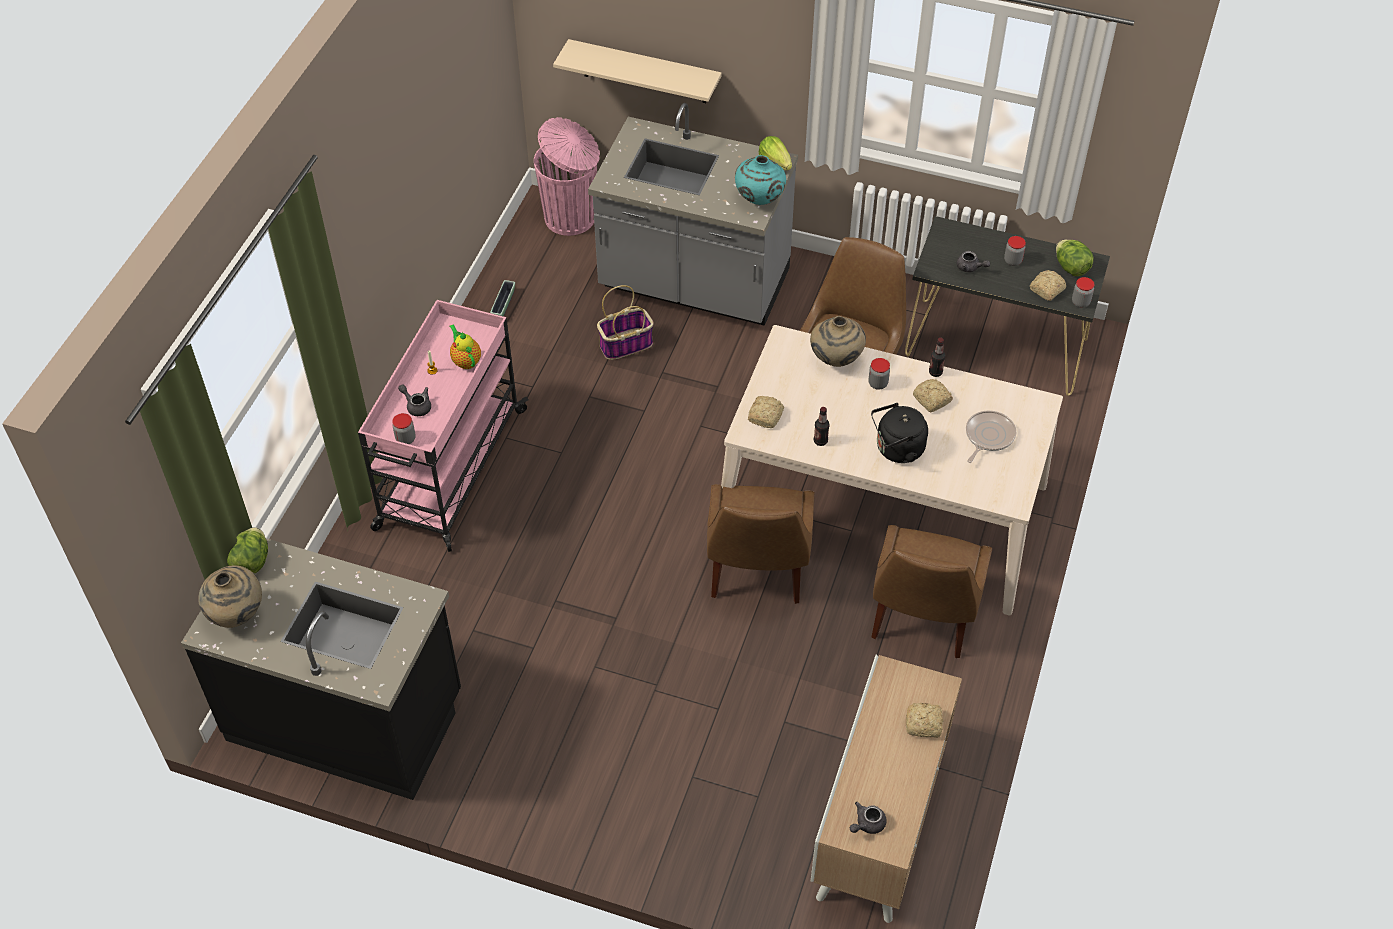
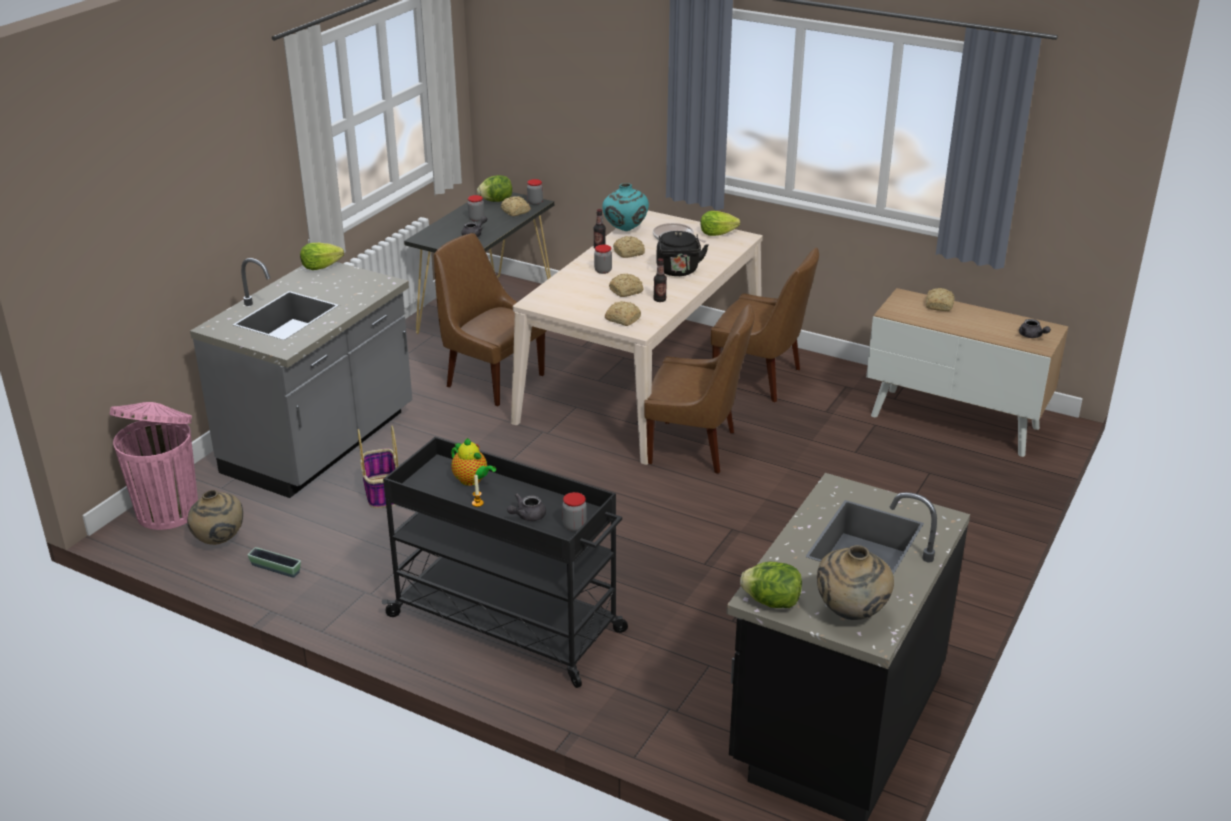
camera: 80 degrees left, 20 degrees down
pink cart [358,300,529,552] -> black cart [382,437,628,688]
teapot [450,324,481,369] -> teapot turned 120 degrees counterclockwise [451,438,496,486]
beige shelf [553,39,722,103] -> none
turquoise vase [735,155,786,205] -> turquoise vase moved to [602,183,649,231]
beige vase [810,316,866,367] -> beige vase moved to [187,490,243,545]
none -> bread [609,274,643,297]
none -> lettuce [701,211,740,236]

